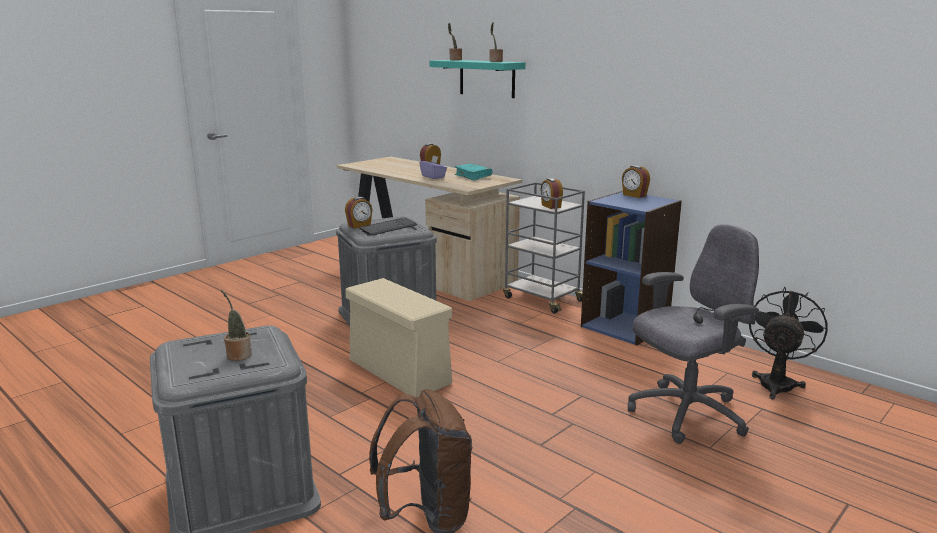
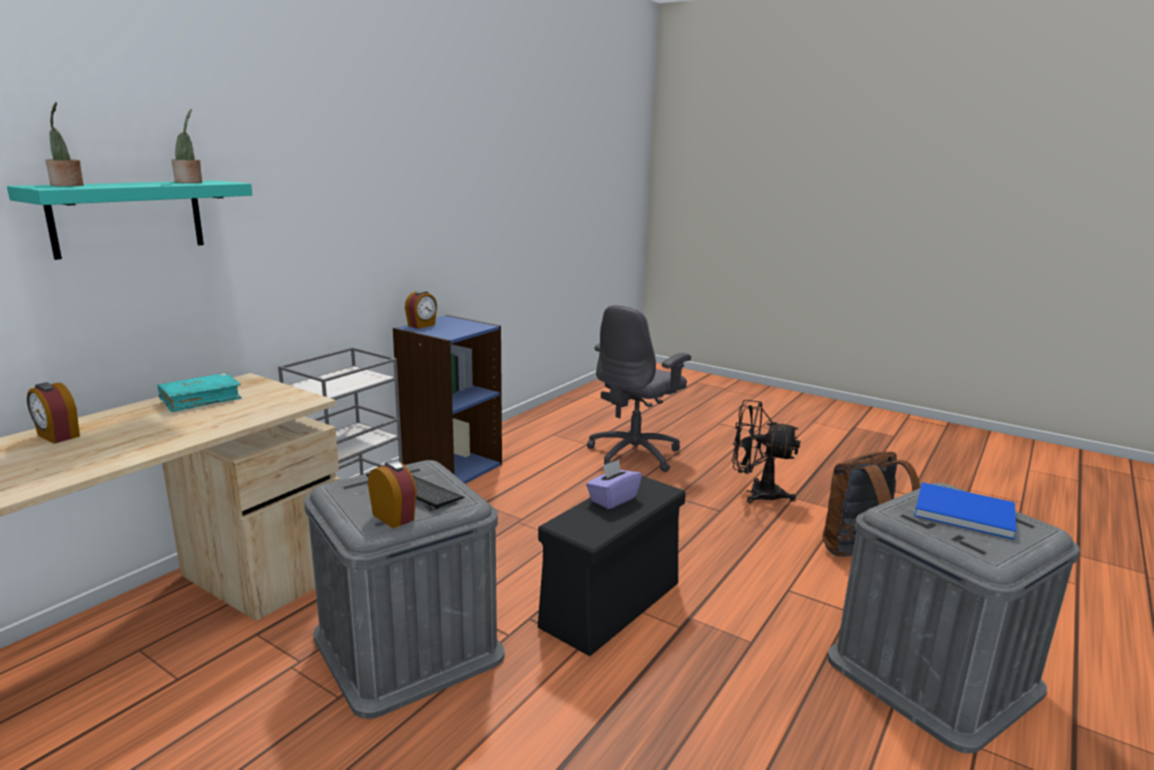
camera: 100 degrees left, 0 degrees up
potted plant [221,290,252,361] -> blue book [914,482,1016,540]
beige storage box [345,278,452,397] -> black storage box [538,476,686,656]
purple tissue box [419,155,447,179] -> purple tissue box moved to [586,460,642,509]
alarm clock [540,178,563,209] -> none
grey office chair [628,224,759,444] -> grey office chair turned 105 degrees counterclockwise [587,305,691,472]
black fan [749,287,828,400] -> black fan moved to [732,400,801,503]

